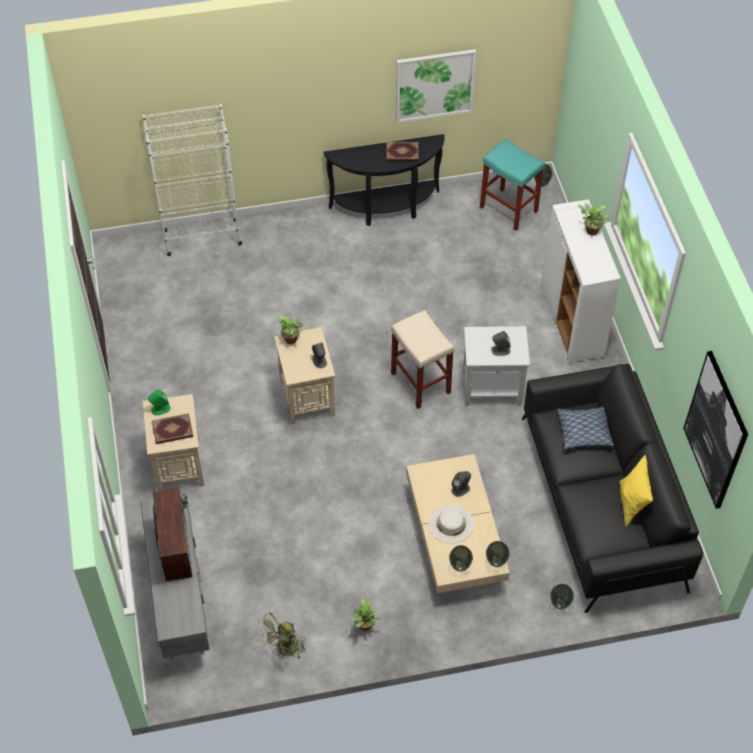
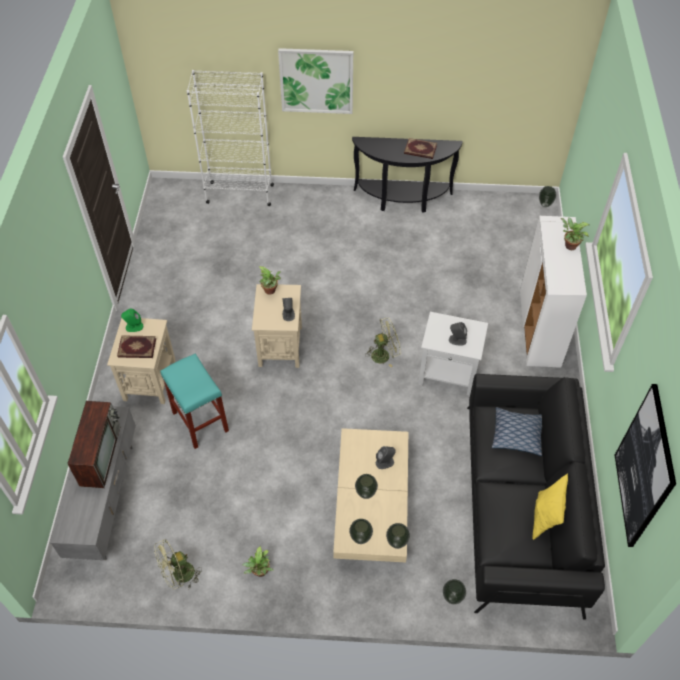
camera: 15 degrees right, 0 degrees up
beige stool [391,310,455,409] -> green fan [365,318,401,367]
picture [396,49,477,123] -> picture moved to [278,48,353,114]
white hat [429,504,474,543] -> vase [355,474,378,499]
turquoise stool [480,139,545,231] -> turquoise stool moved to [160,354,229,449]

